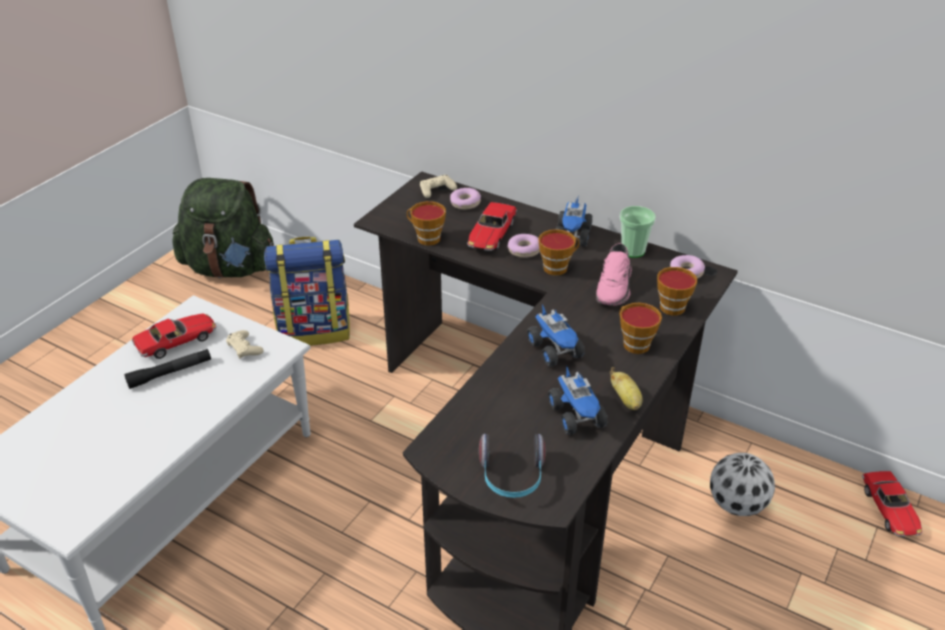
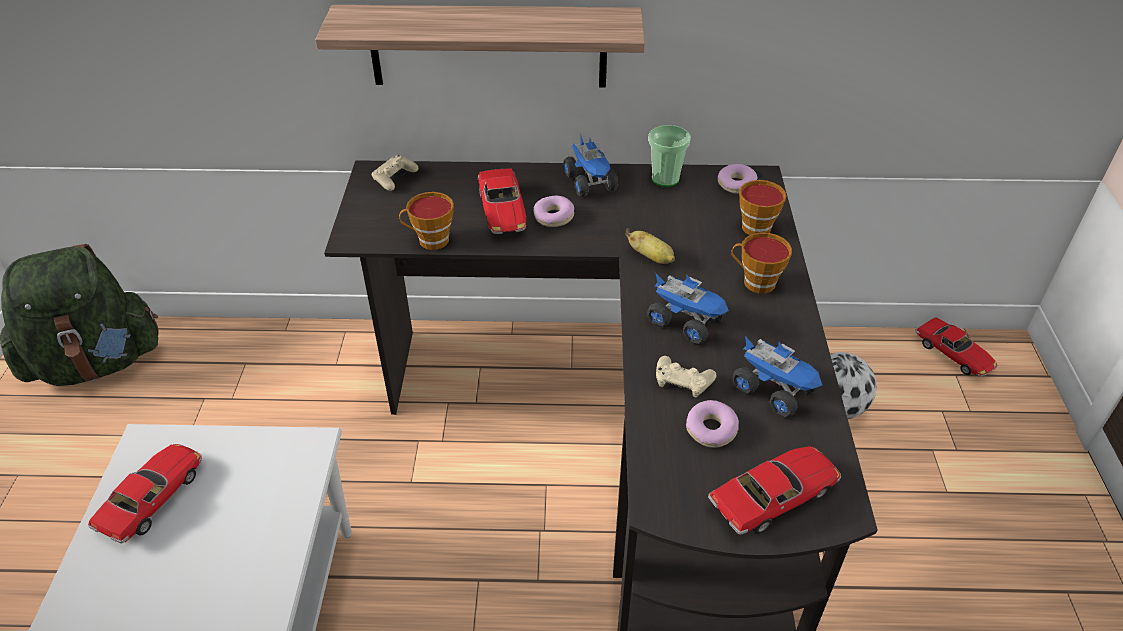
camera: 30 degrees left, 5 degrees up
black flashlight [124,349,211,389] -> none
beige game controller [226,330,264,359] -> beige game controller moved to [656,356,717,398]
backpack [264,237,350,346] -> none
donut [450,188,481,210] -> donut moved to [686,400,739,448]
headphones [479,434,546,498] -> toy car [708,446,841,535]
cup [539,229,580,276] -> none
pink shoe [596,243,632,306] -> none
banana [610,367,643,410] -> banana moved to [625,228,675,264]
none -> shelf [315,5,645,88]

